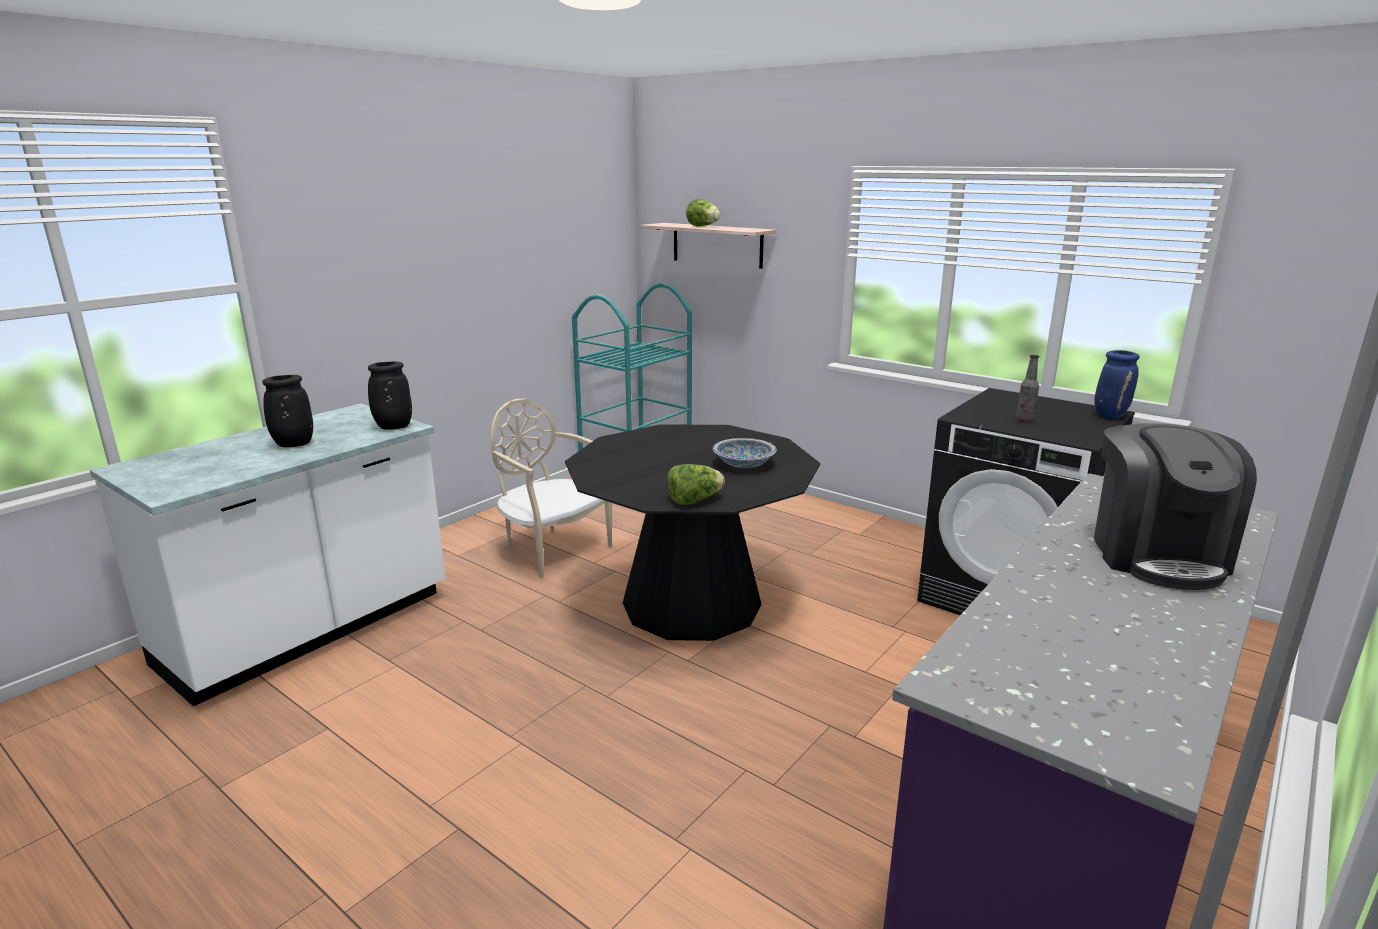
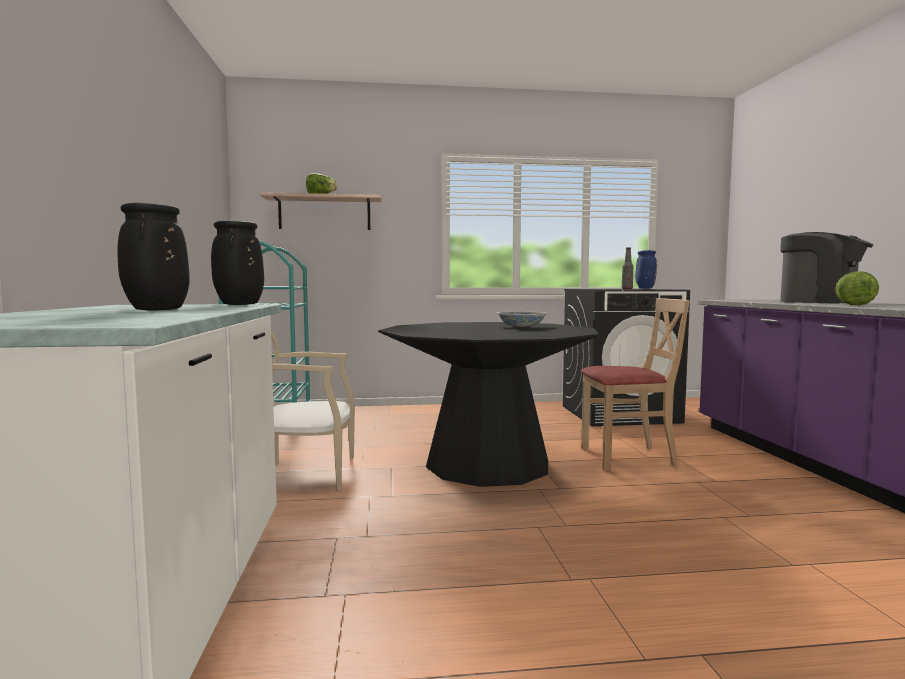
camera: 45 degrees left, 15 degrees down
lettuce [667,464,725,505] -> lettuce moved to [835,271,879,305]
none -> beige chair [580,298,690,470]

